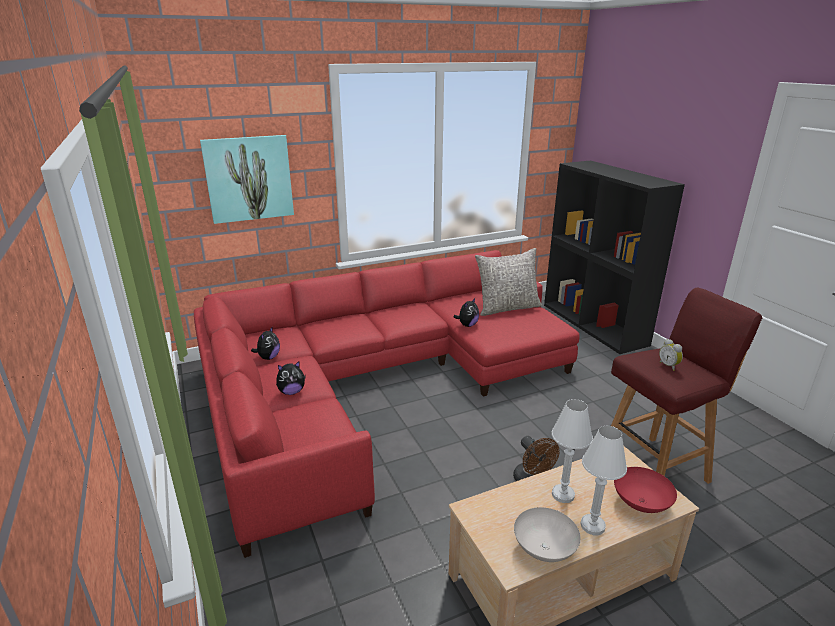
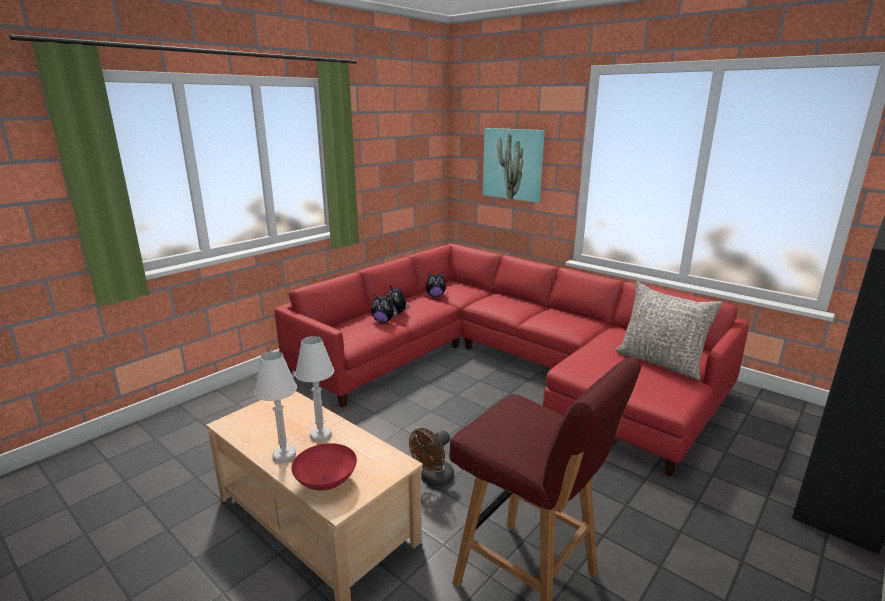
camera: 65 degrees right, 5 degrees down
plush toy [454,298,479,327] -> plush toy moved to [371,294,398,323]
white bowl [514,507,581,562] -> none
alarm clock [659,339,683,371] -> none

